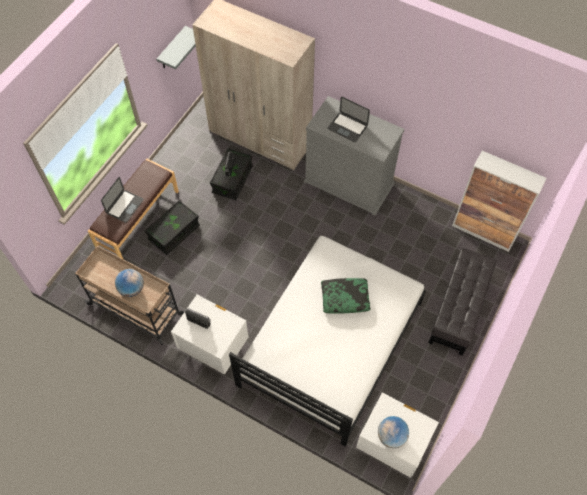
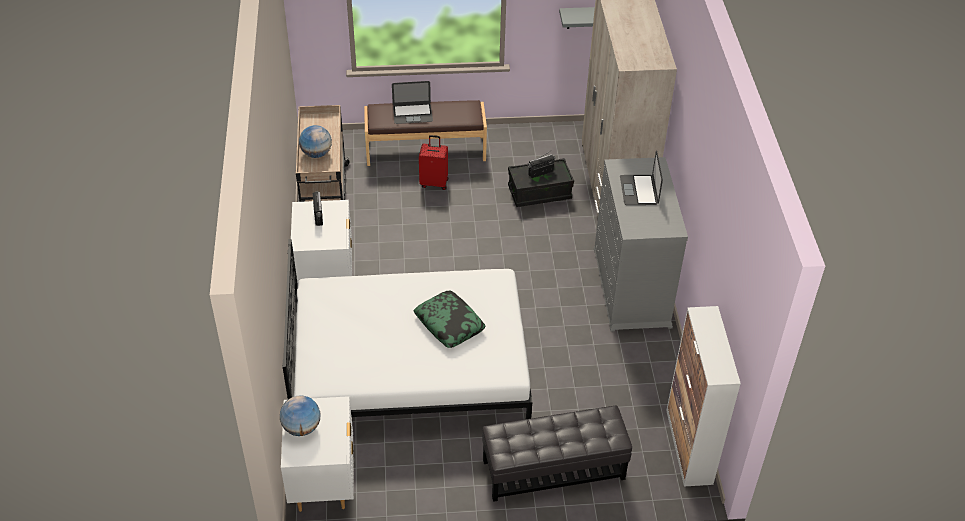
camera: 55 degrees right, 15 degrees down
black storage box [145,200,200,255] -> red suitcase [419,135,448,190]

